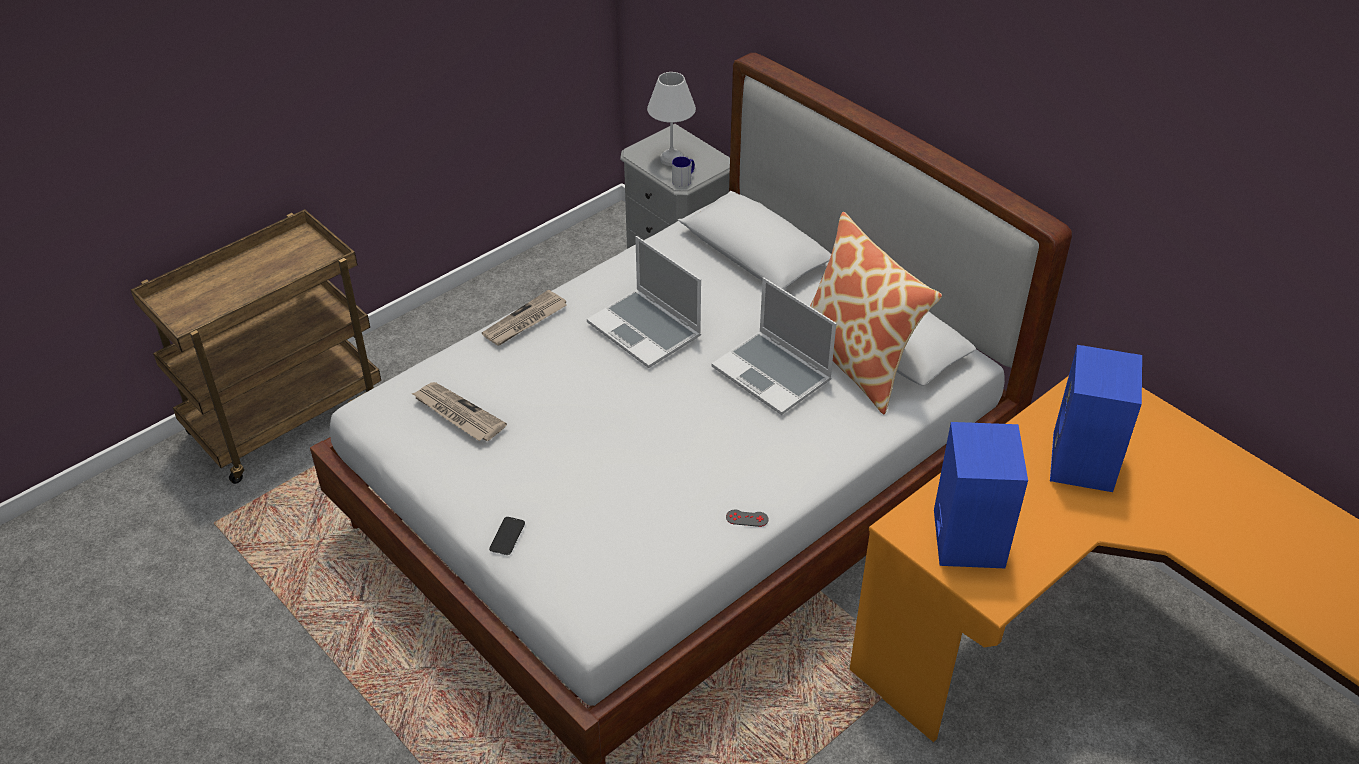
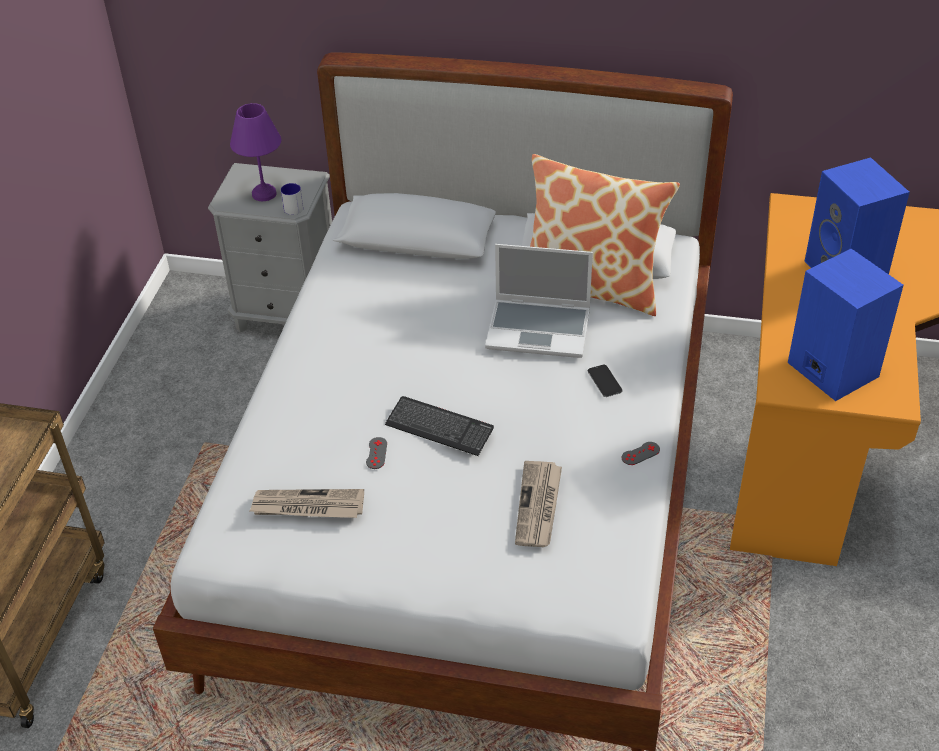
camera: 35 degrees left, 0 degrees up
newspaper [482,290,567,346] -> newspaper moved to [515,461,562,547]
phone [489,517,525,555] -> phone moved to [588,365,623,397]
laptop [587,236,701,368] -> none
white table lamp [647,72,696,166] -> purple table lamp [230,103,281,201]
none -> grey game controller [366,437,387,469]
none -> keyboard [385,396,494,456]

